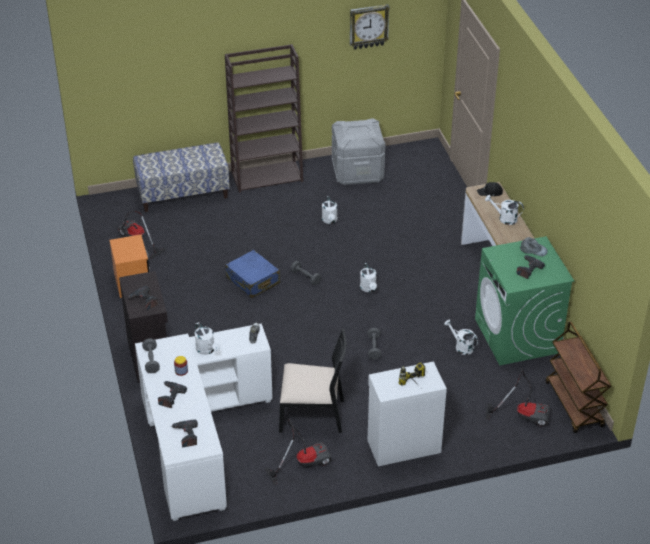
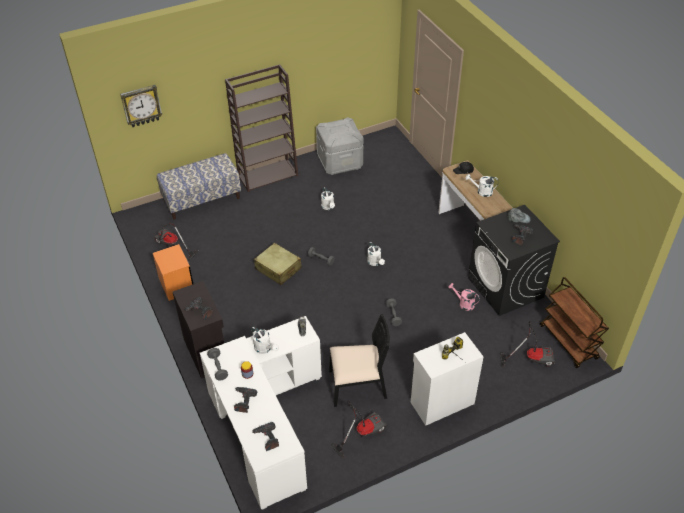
camera: 10 degrees left, 5 degrees up
blue suitcase [225,250,280,298] -> beige suitcase [254,243,302,285]
wall clock [350,4,390,50] -> wall clock moved to [120,85,162,127]
white watering can [444,319,478,355] -> pink watering can [448,283,480,311]
green washing machine [475,236,574,365] -> black washing machine [468,205,560,316]

